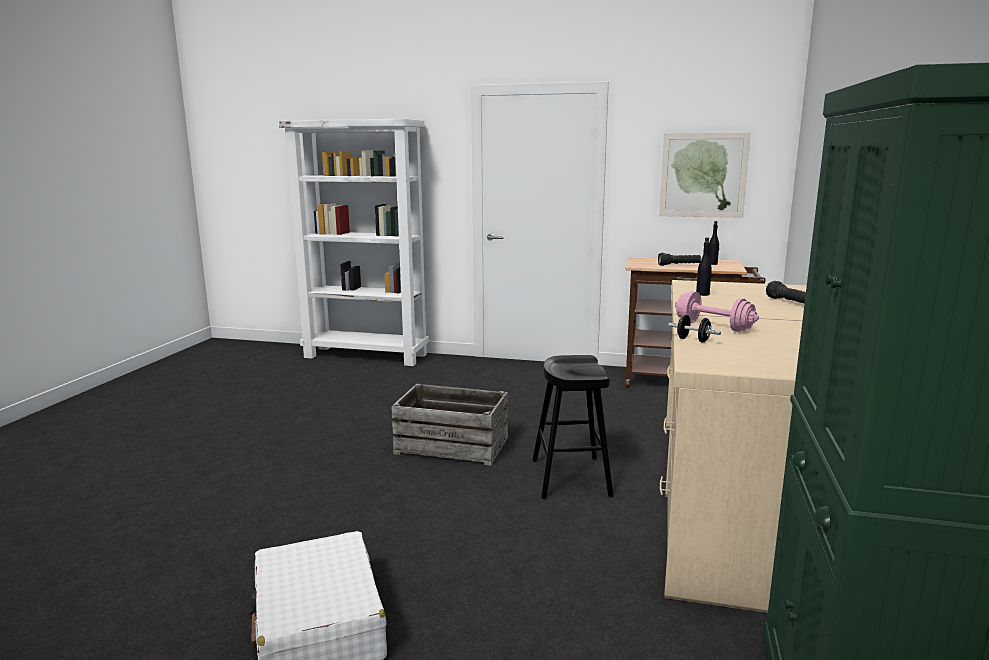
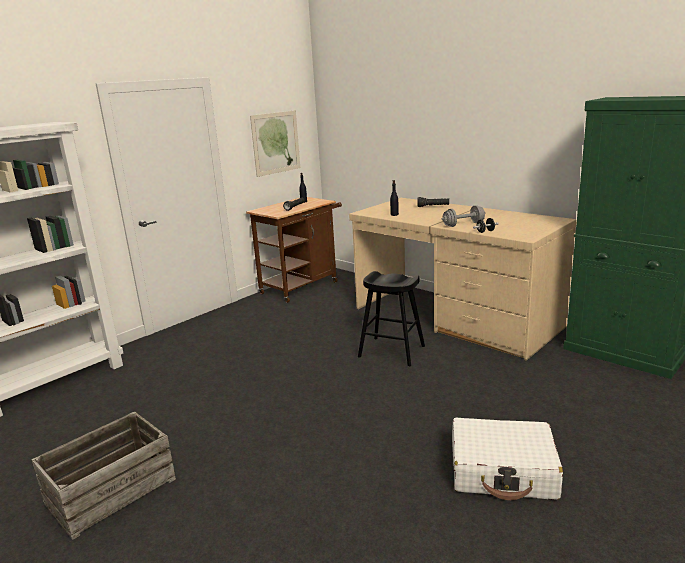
camera: 60 degrees left, 5 degrees up
crate [391,384,508,466] -> crate moved to [31,412,176,540]
pink dumbbell [675,291,759,332] -> grey dumbbell [442,205,485,227]

